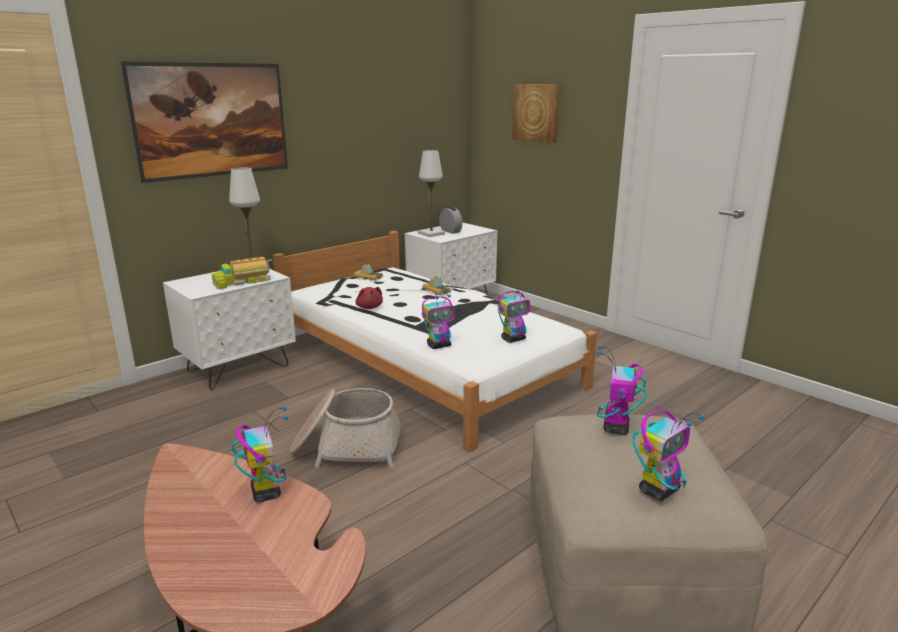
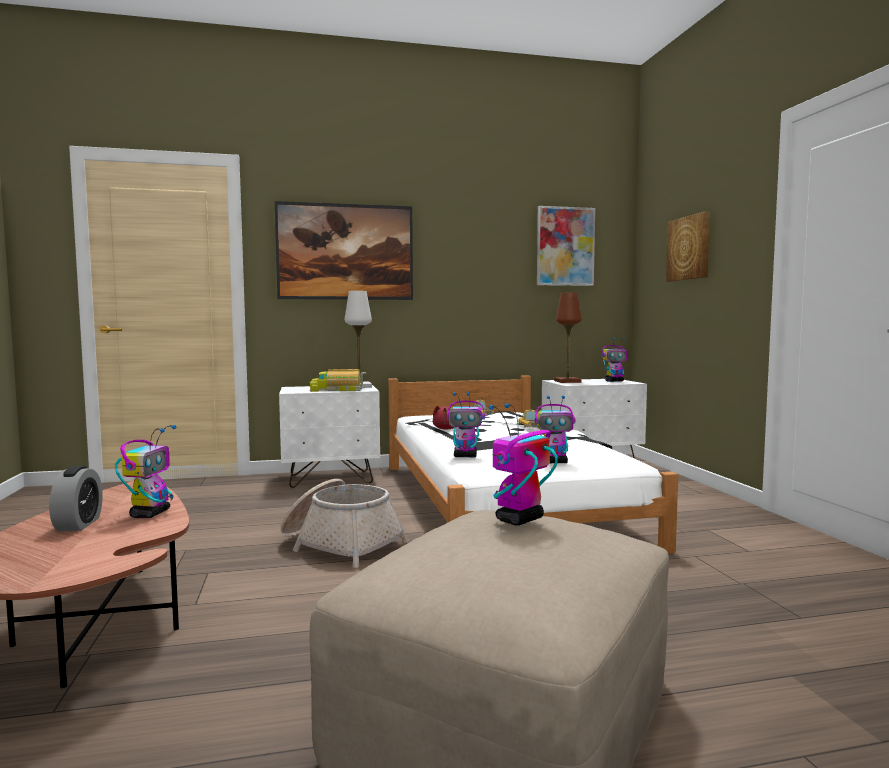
camera: 30 degrees right, 15 degrees down
white table lamp [418,150,445,237] -> brown table lamp [554,292,582,383]
alarm clock [439,207,462,234] -> alarm clock moved to [49,466,103,532]
toy robot [633,410,705,501] -> toy robot moved to [602,338,627,382]
none -> picture [537,206,595,286]

